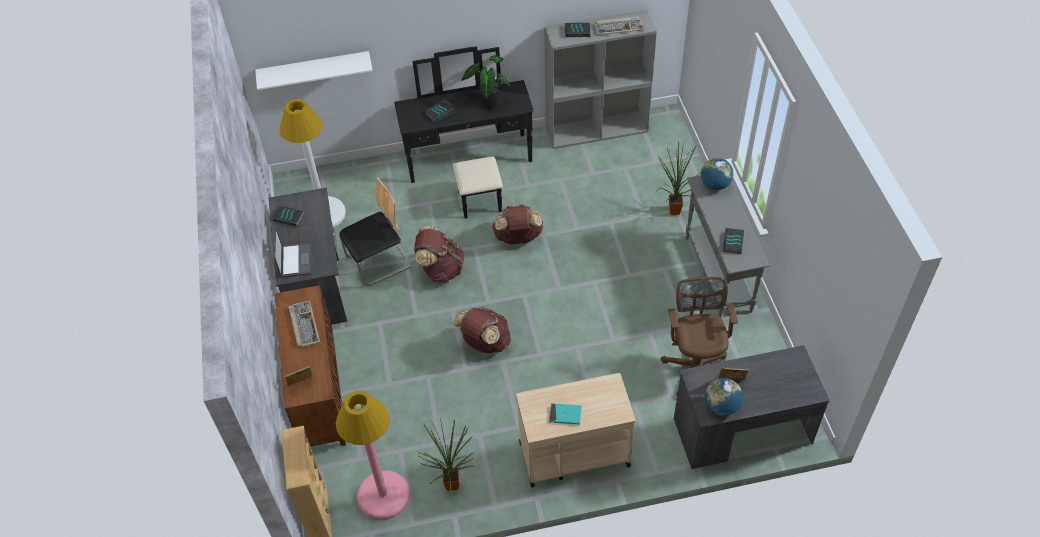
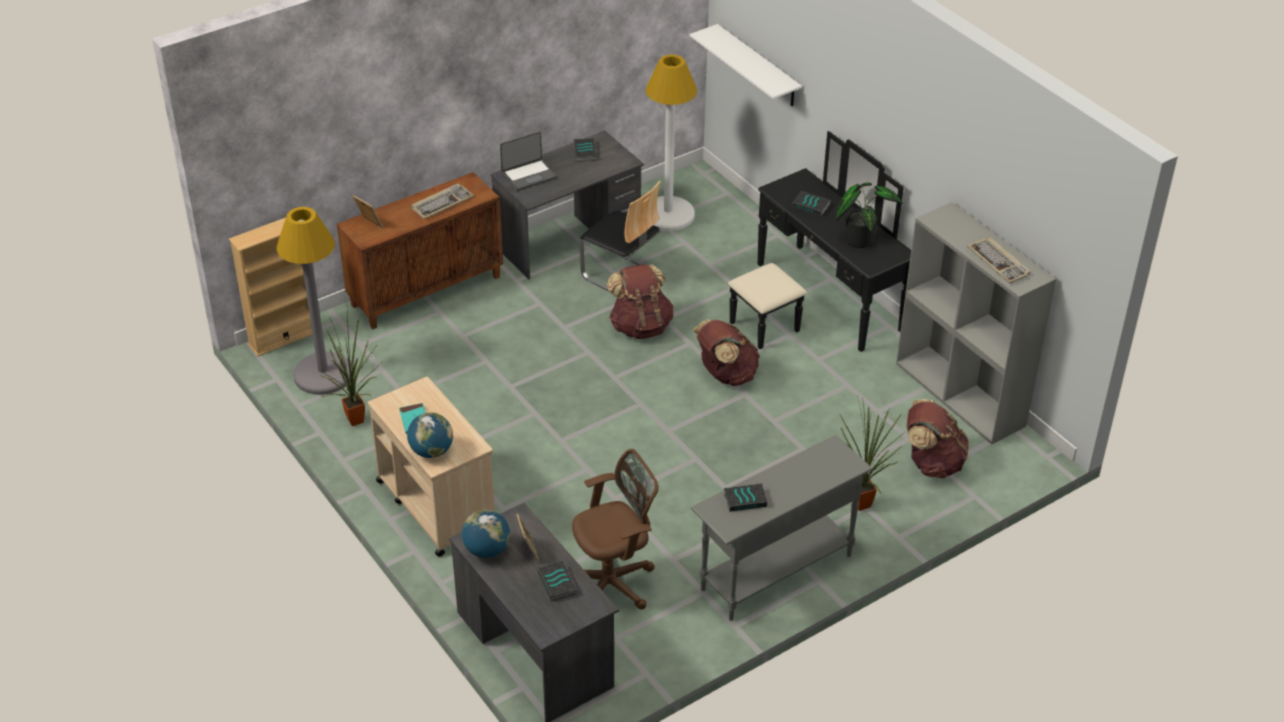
camera: 65 degrees right, 10 degrees down
pink floor lamp [336,391,410,520] -> grey floor lamp [276,207,351,395]
brown backpack [453,307,511,353] -> brown backpack moved to [907,399,969,478]
book [565,22,590,37] -> book moved to [538,561,577,601]
globe [701,158,733,190] -> globe moved to [407,412,453,458]

